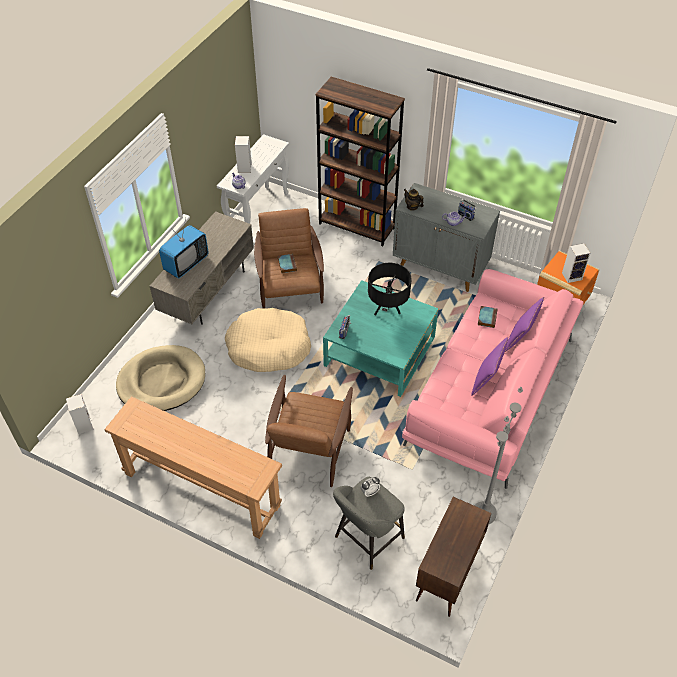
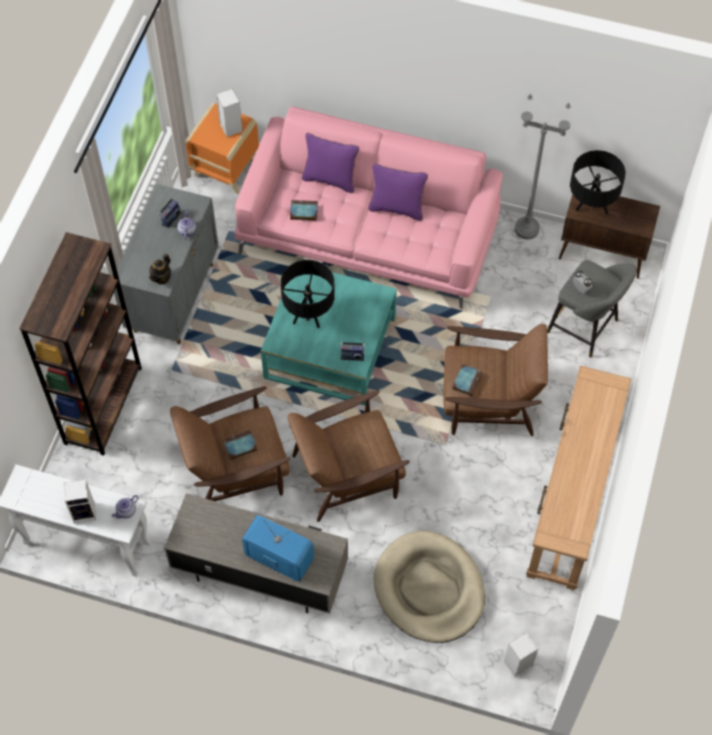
camera: 100 degrees left, 10 degrees up
beige dog bed [225,308,311,372] -> brown armchair [287,390,410,522]
none -> book [452,364,482,397]
none -> black table lamp [570,150,626,215]

